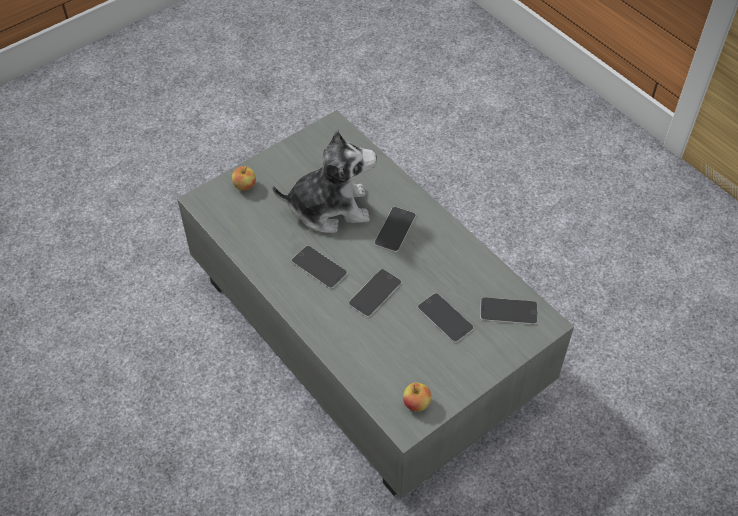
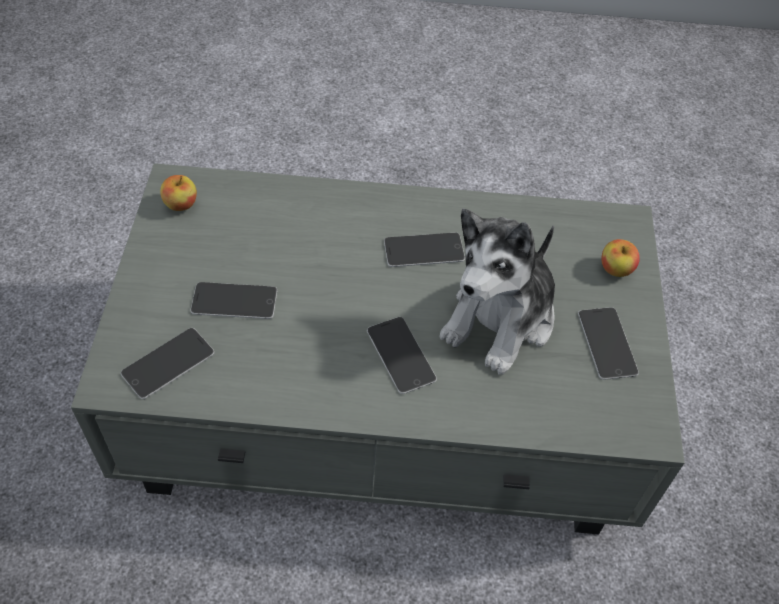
camera: 130 degrees right, 0 degrees up
phone [348,269,402,317] -> phone moved to [578,307,639,380]

